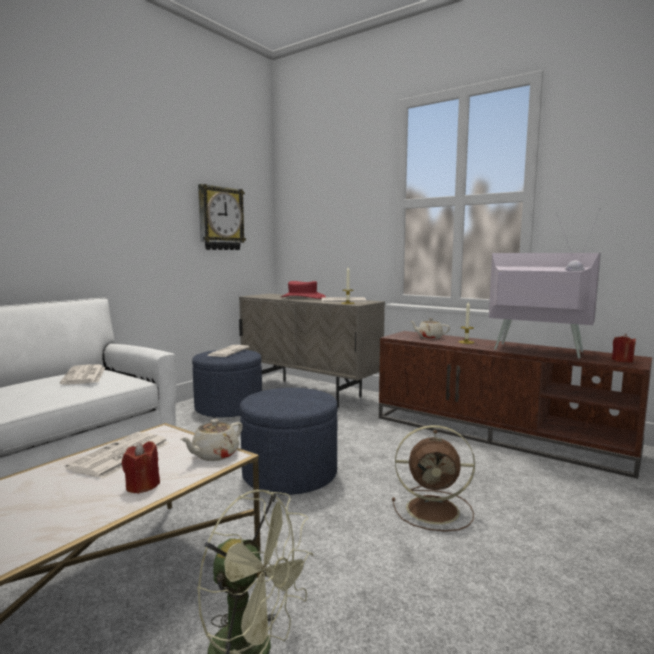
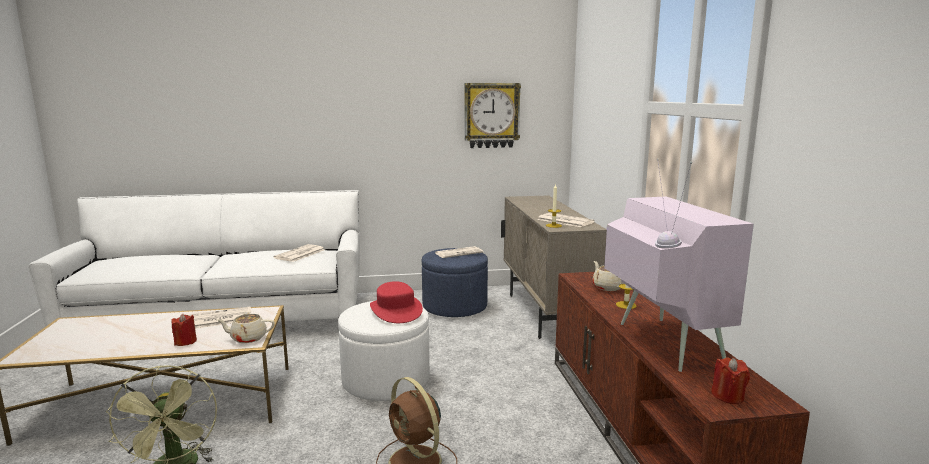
camera: 45 degrees right, 5 degrees up
blue ottoman [240,388,337,495] -> white ottoman [338,301,430,401]
red hat [281,281,326,299] -> red hat moved to [370,281,423,323]

